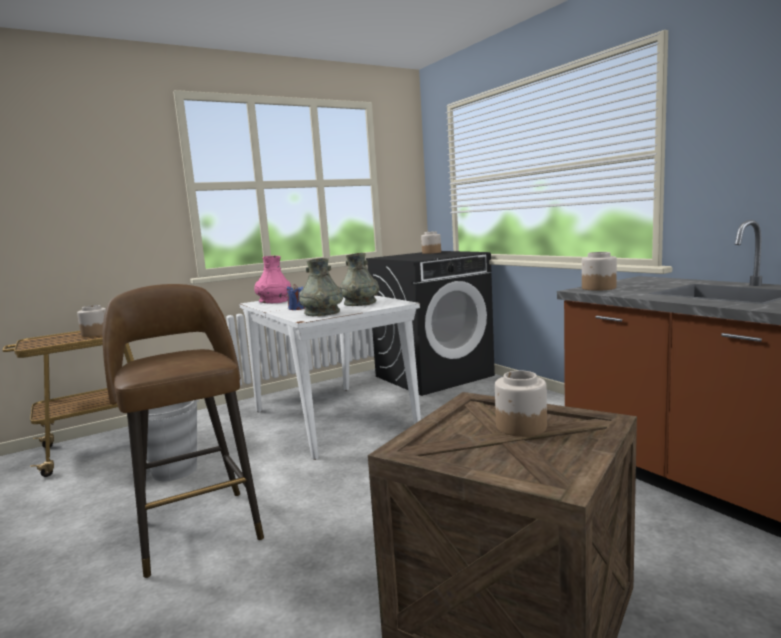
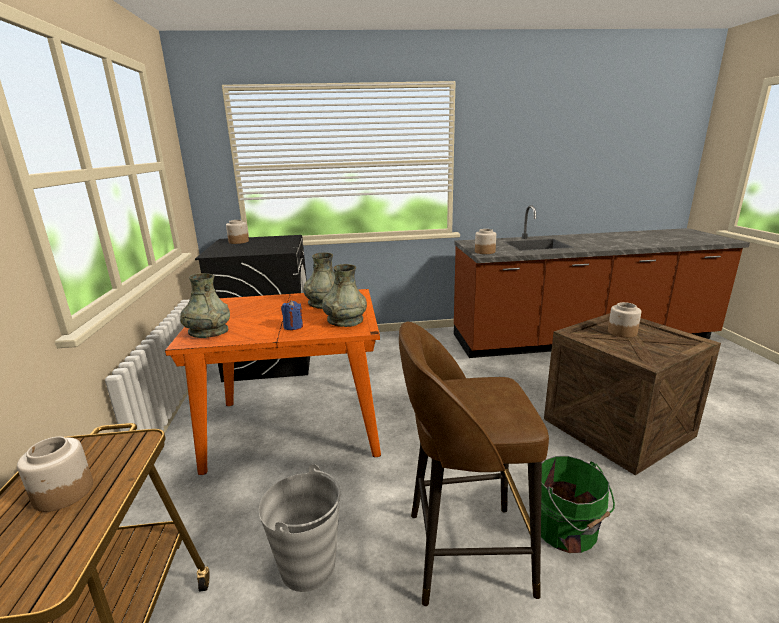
camera: 65 degrees left, 10 degrees up
white dining table [239,295,421,460] -> orange dining table [165,289,381,475]
pink vase [254,256,291,303] -> grey vase [180,273,230,338]
none -> green bucket [541,456,615,553]

